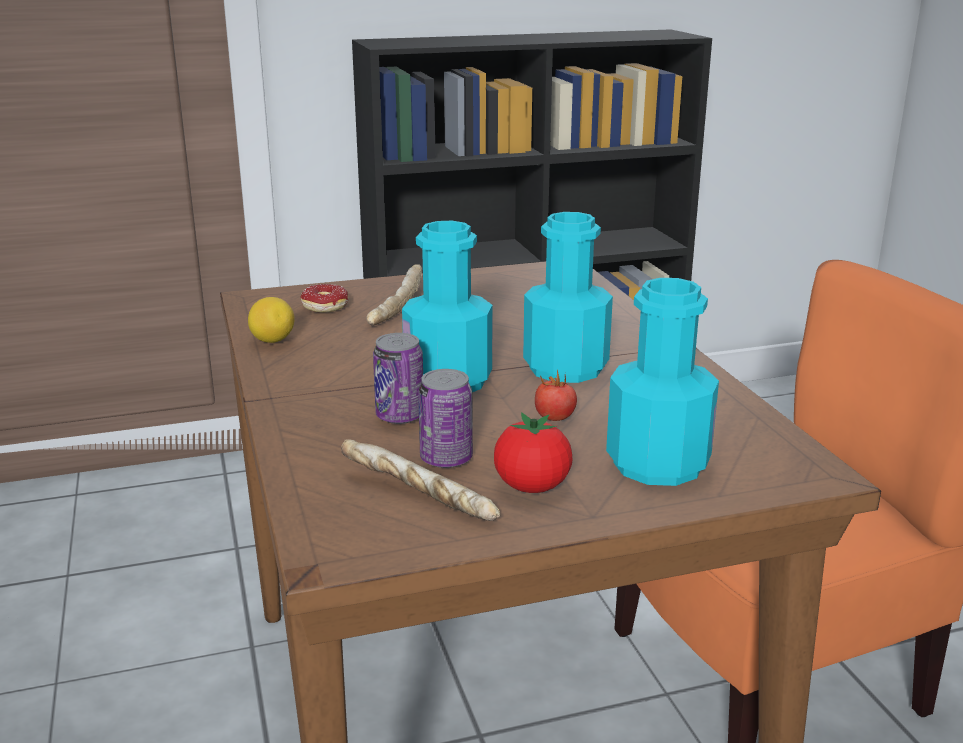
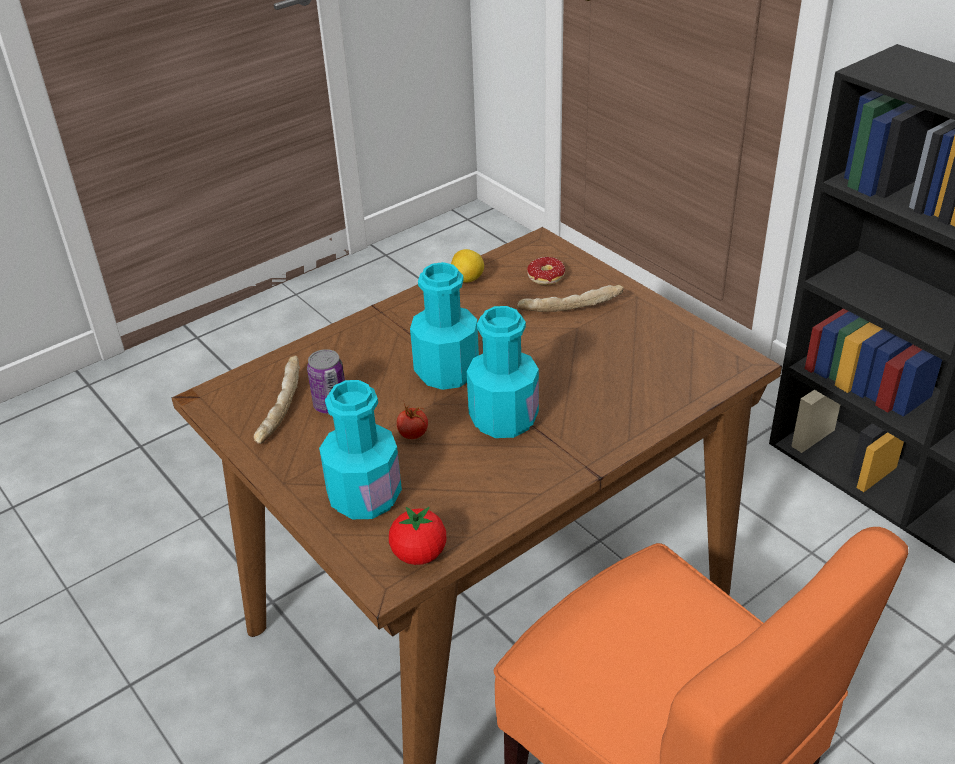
camera: 70 degrees right, 15 degrees up
can [373,333,423,424] -> none
tomato [494,412,573,493] -> tomato moved to [389,507,446,565]

